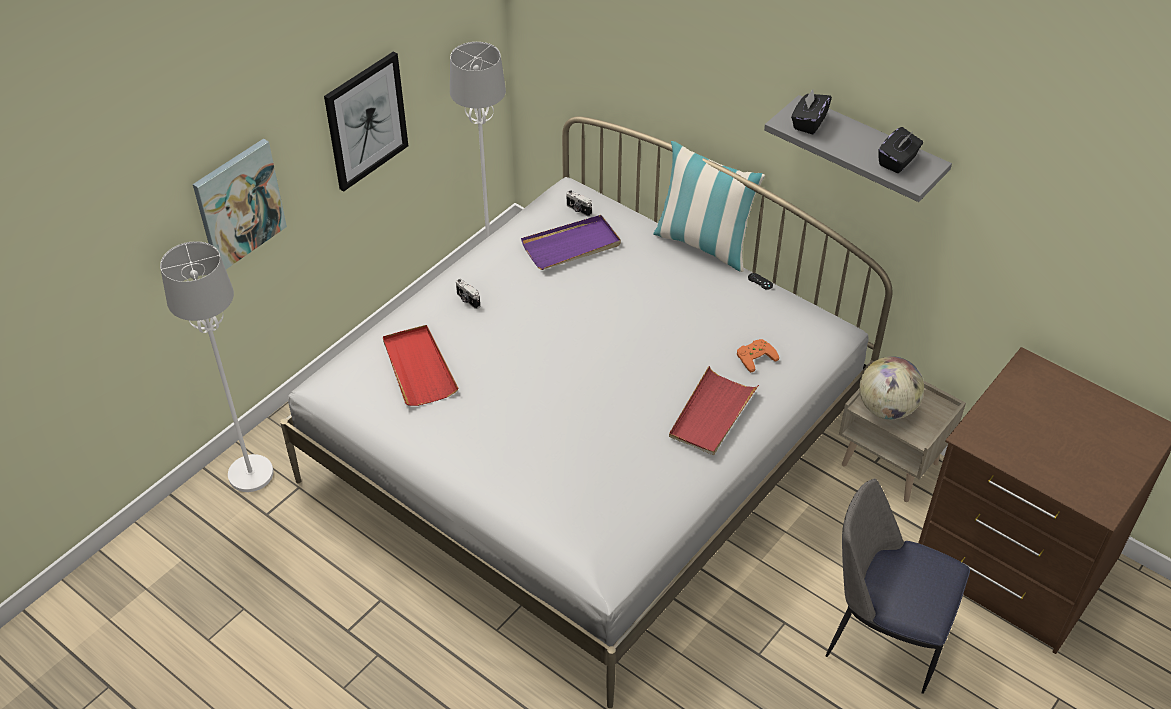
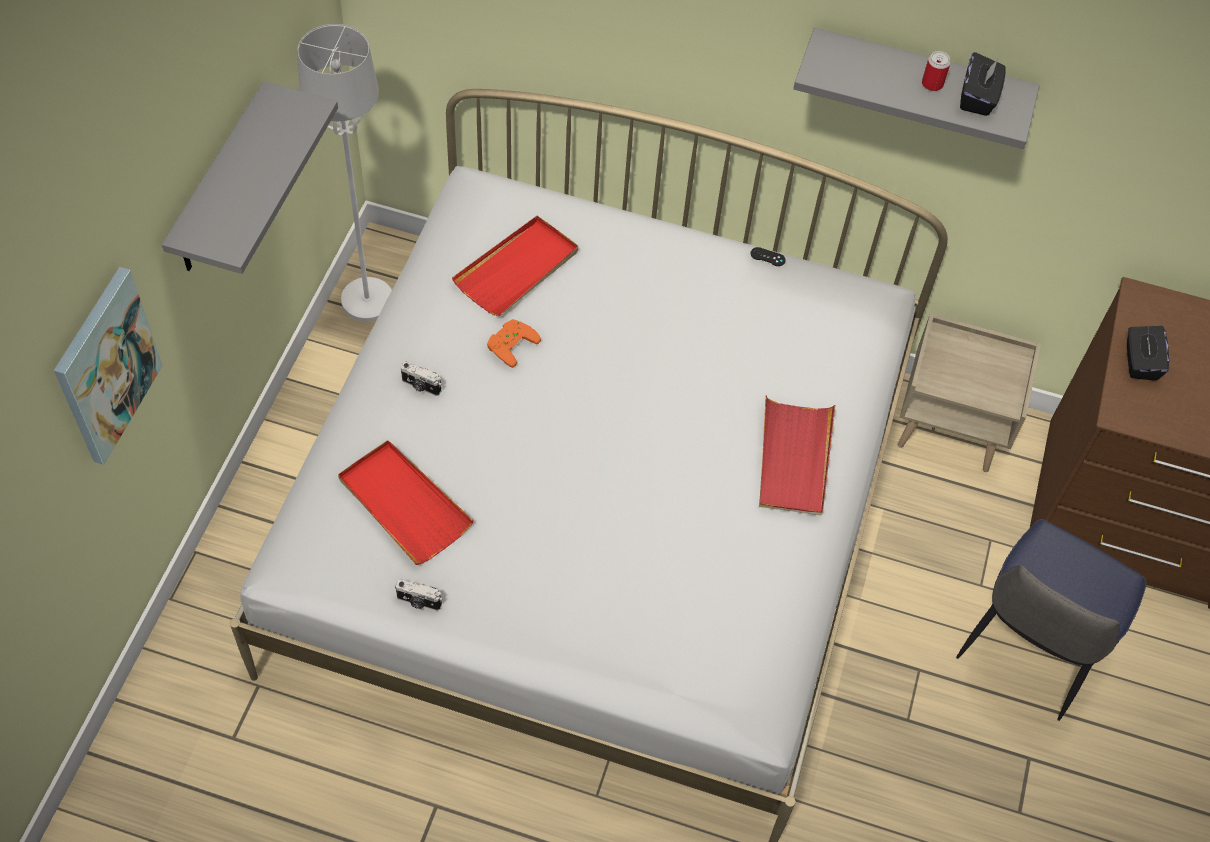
camera: 25 degrees left, 10 degrees up
white floor lamp [160,241,273,492] -> none
picture [324,52,408,191] -> grey shelf [162,81,338,274]
purple tray [521,215,621,270] -> red tray [452,216,578,316]
camera [566,190,592,217] -> camera moved to [395,579,442,611]
pillow [653,141,765,272] -> none
orange game controller [737,339,779,373] -> orange game controller moved to [487,319,541,368]
black tissue box [791,89,832,134] -> black tissue box moved to [1127,326,1169,381]
chair [826,479,970,694] -> chair turned 60 degrees counterclockwise [956,519,1146,721]
globe [859,356,924,420] -> none
none -> can [922,51,951,91]

